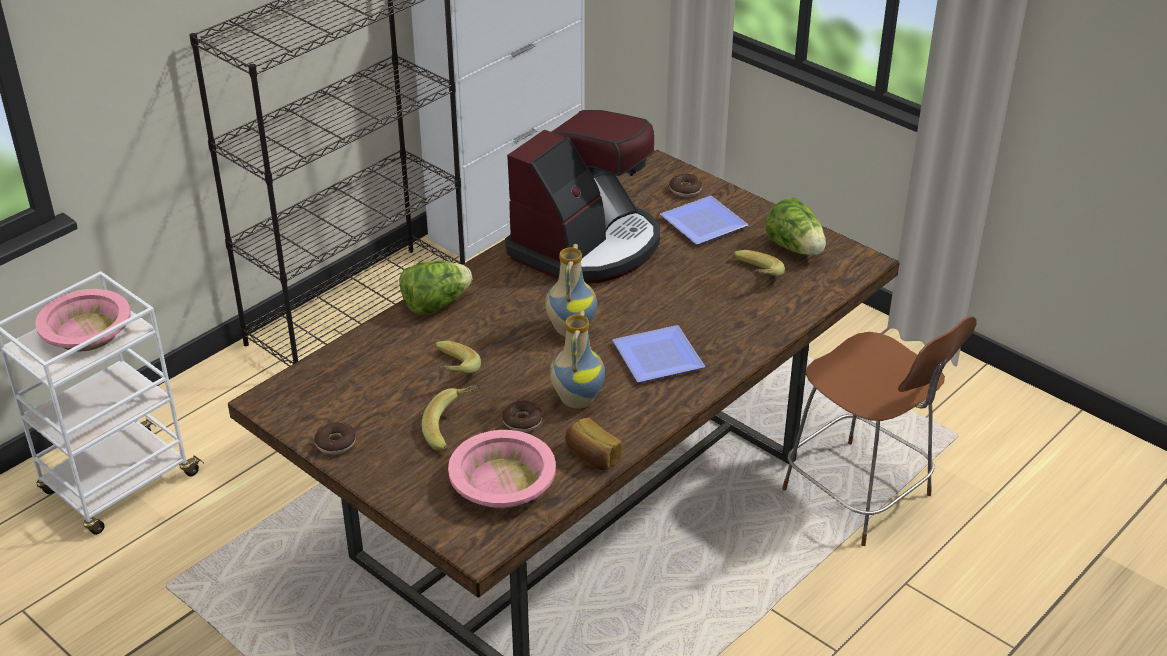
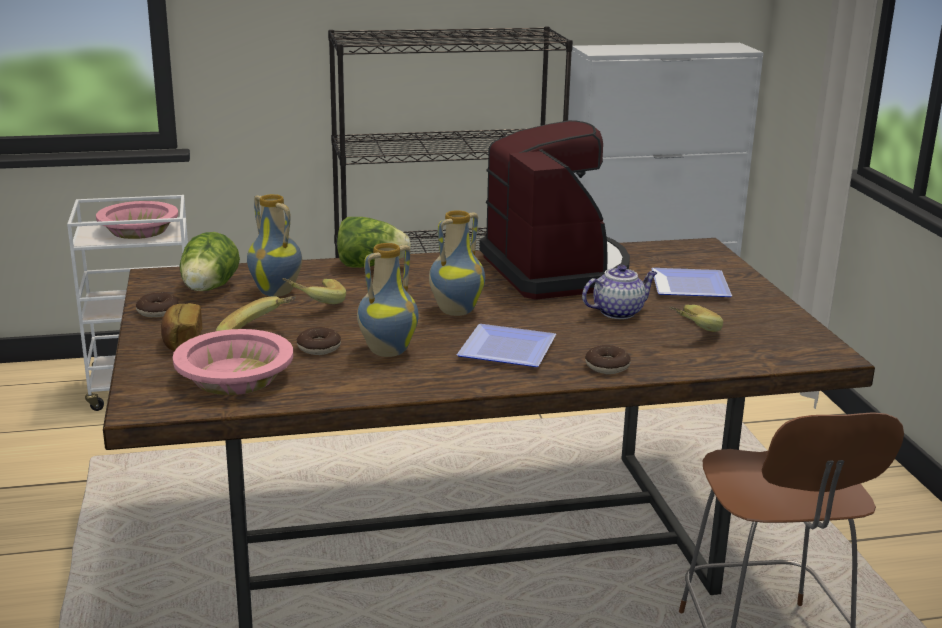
camera: 35 degrees right, 15 degrees down
coffee machine [505,110,660,283] -> coffee machine turned 90 degrees counterclockwise [479,120,630,300]
bread [565,418,622,470] -> bread moved to [161,303,202,351]
donut [669,174,702,197] -> donut moved to [585,345,631,374]
lettuce [766,198,826,256] -> lettuce moved to [180,232,240,291]
none -> vase [247,194,302,297]
none -> teapot [582,265,657,319]

